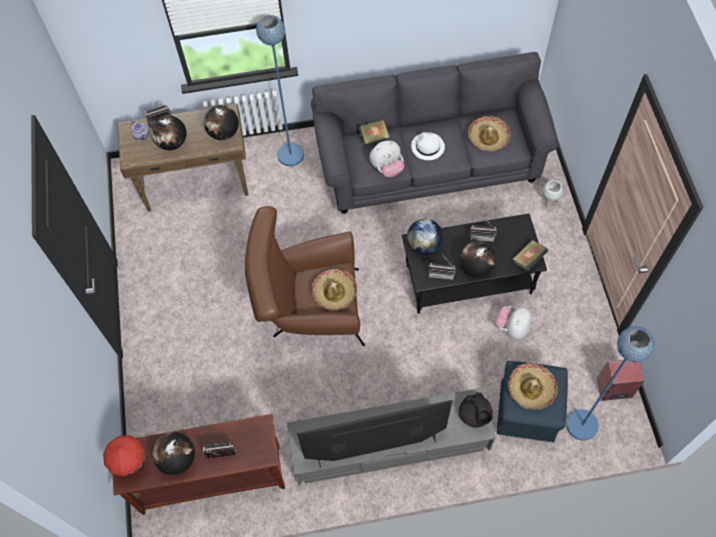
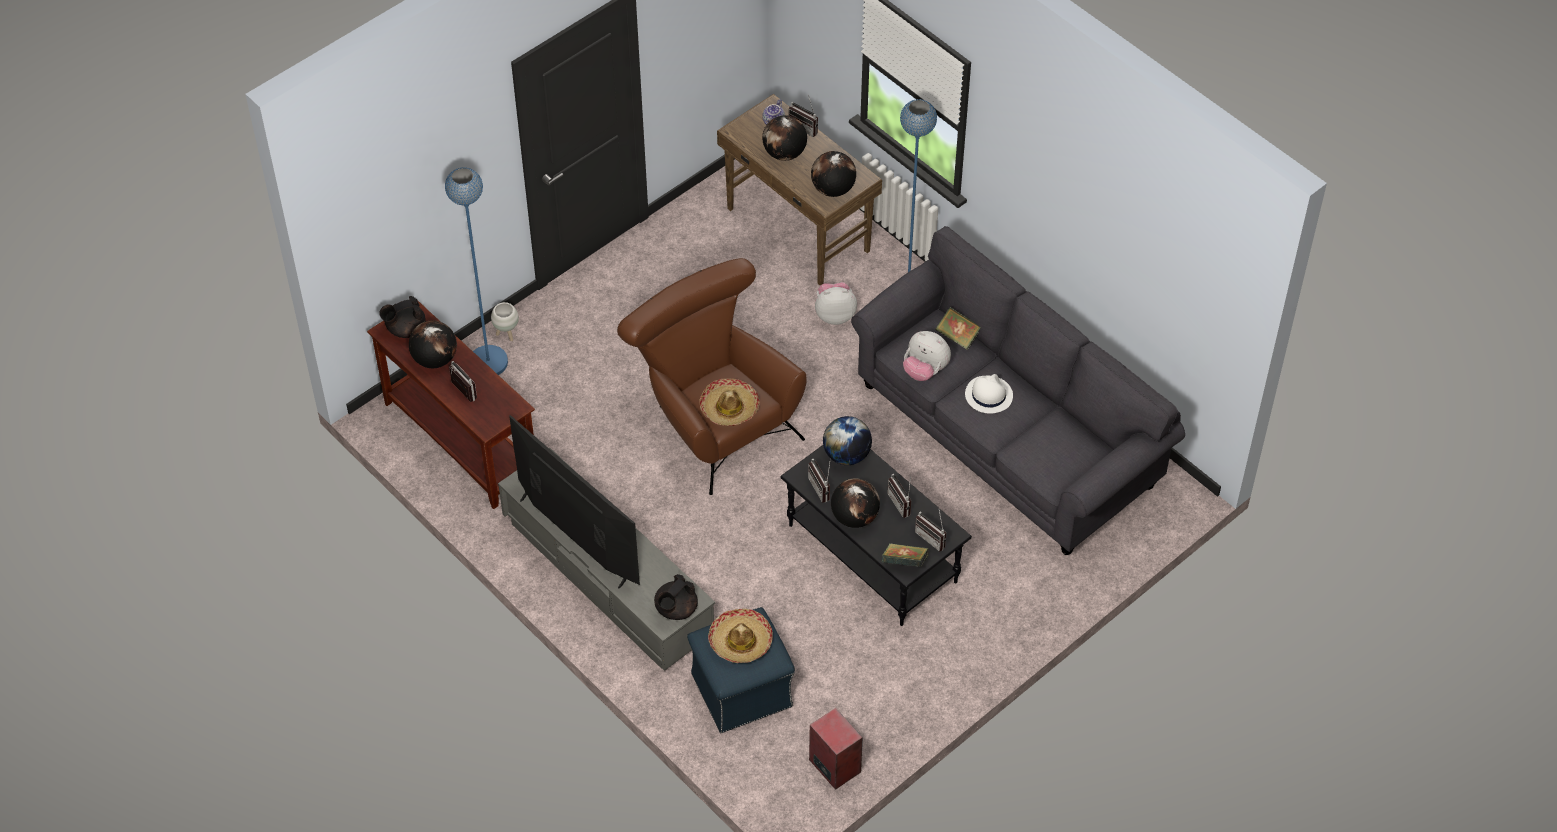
camera: 55 degrees right, 10 degrees down
red table lamp [103,435,145,476] -> black teapot [379,296,426,338]
hat [468,116,510,151] -> none
plush toy [494,306,531,339] -> plush toy moved to [815,282,857,325]
white planter [543,180,563,207] -> white planter moved to [491,302,519,341]
blue floor lamp [566,326,655,441] -> blue floor lamp moved to [445,167,508,375]
none -> radio [915,506,946,551]

